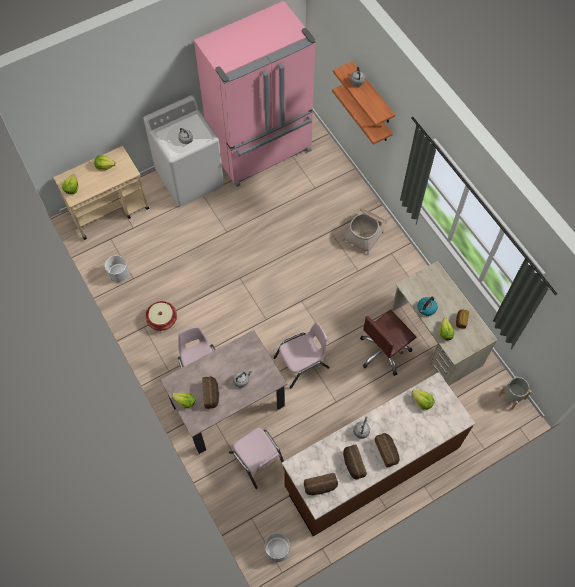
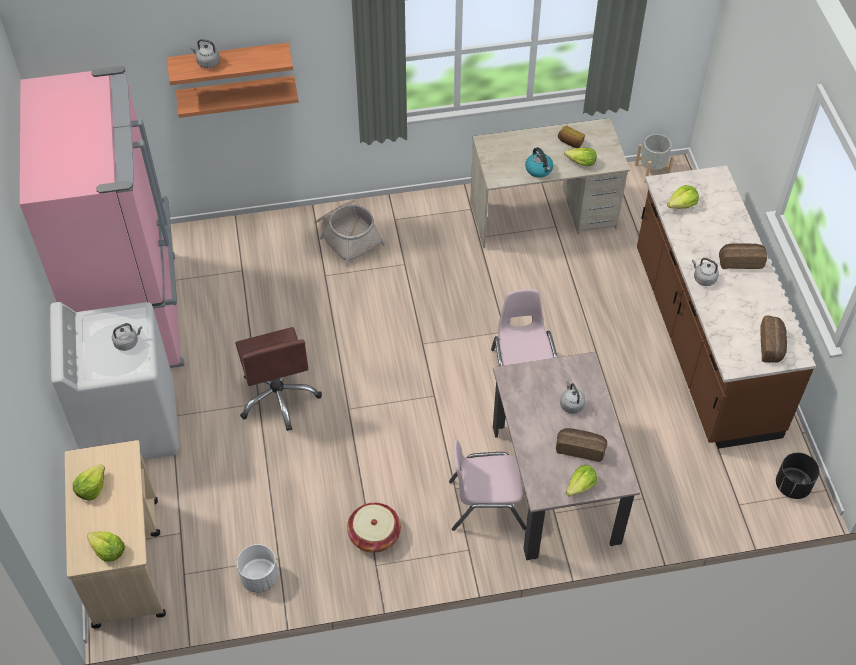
camera: 70 degrees left, 10 degrees down
pink chair [229,428,284,489] -> none
white planter [265,533,290,562] -> black planter [776,453,820,499]
bread [343,445,367,480] -> none
brown office chair [360,310,416,376] -> brown office chair moved to [235,327,322,431]

